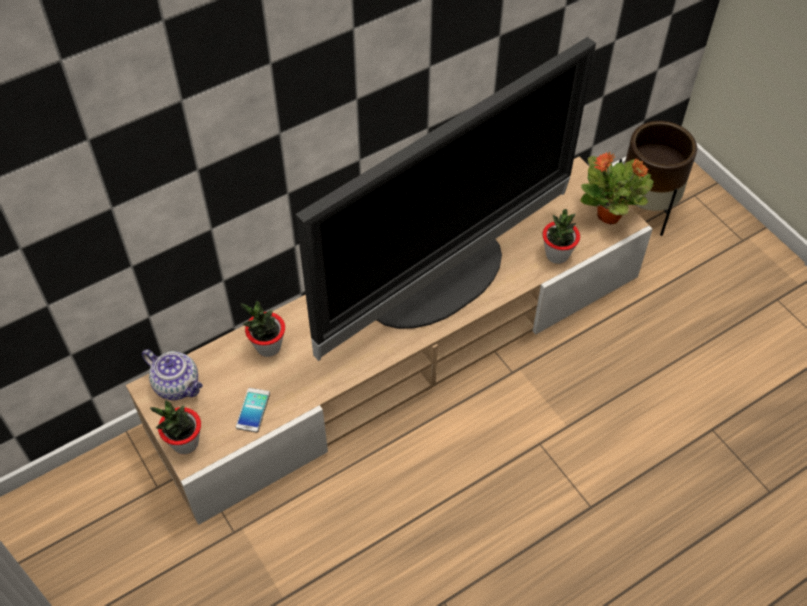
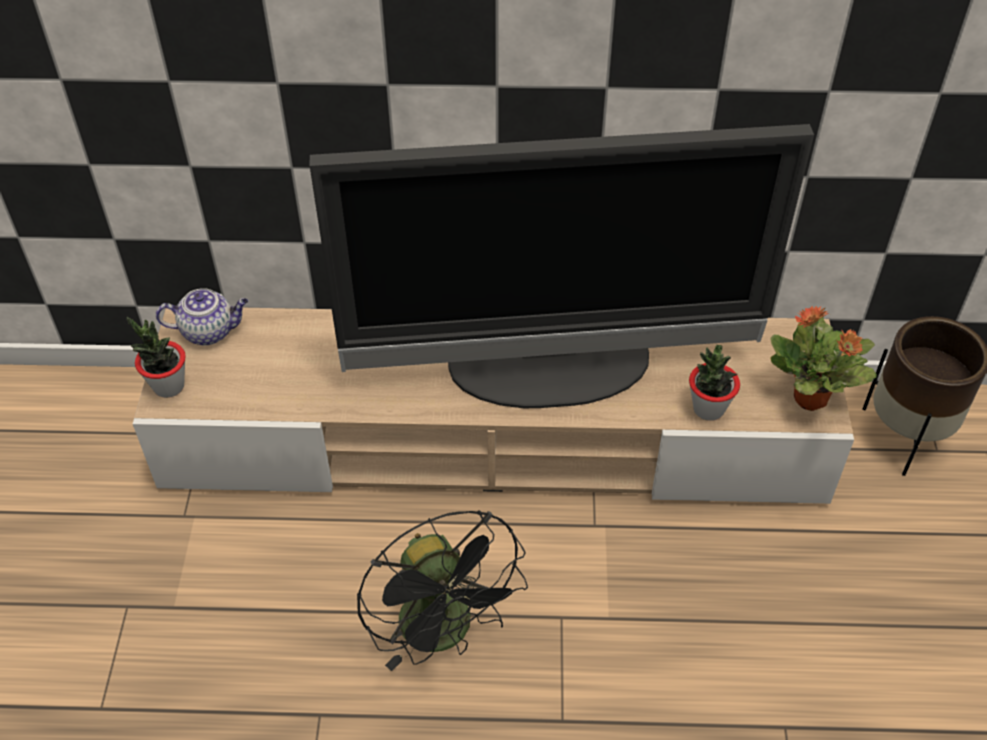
camera: 35 degrees right, 5 degrees down
teapot [142,349,203,400] -> teapot turned 75 degrees counterclockwise [156,288,248,345]
phone [236,388,270,432] -> none
potted plant [241,301,285,357] -> none
none -> black fan [357,510,528,671]

